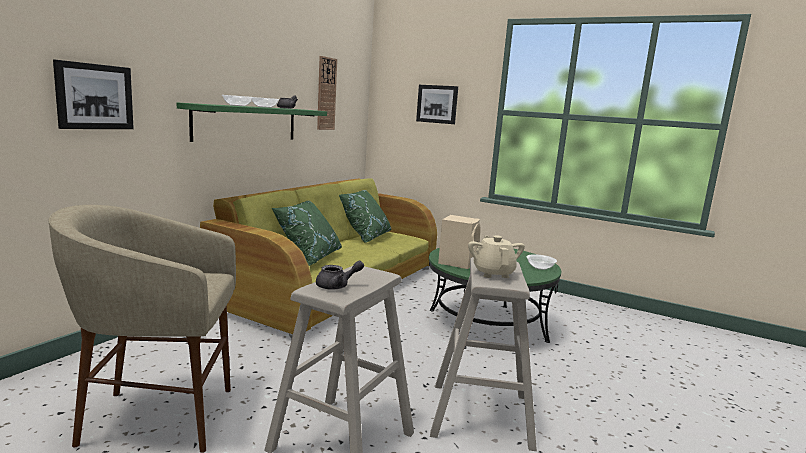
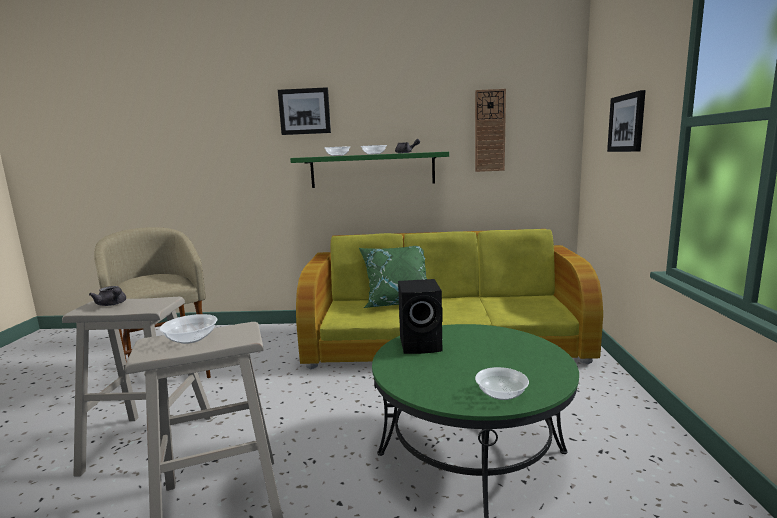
camera: 65 degrees right, 0 degrees up
picture [53,60,134,129] -> picture moved to [278,87,331,135]
green pillow [339,190,391,243] -> none
beige speaker [438,215,481,269] -> black speaker [398,279,443,354]
beige teapot [468,235,525,278] -> bowl [160,314,217,344]

